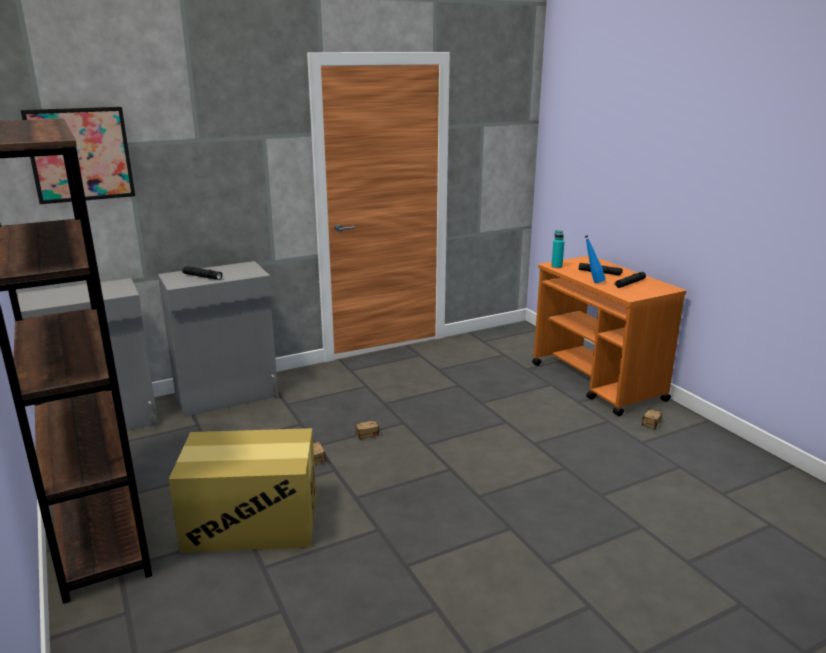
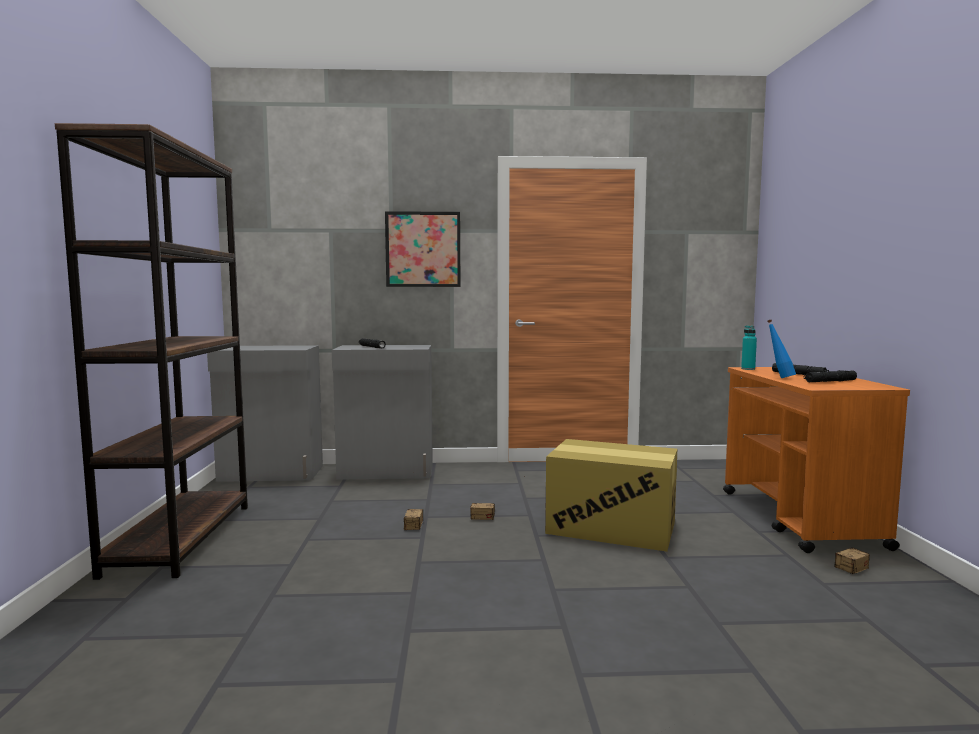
camera: 25 degrees right, 15 degrees down
picture [21,107,135,204] -> picture moved to [385,211,461,287]
cardboard box [169,428,316,553] -> cardboard box moved to [545,439,677,552]

